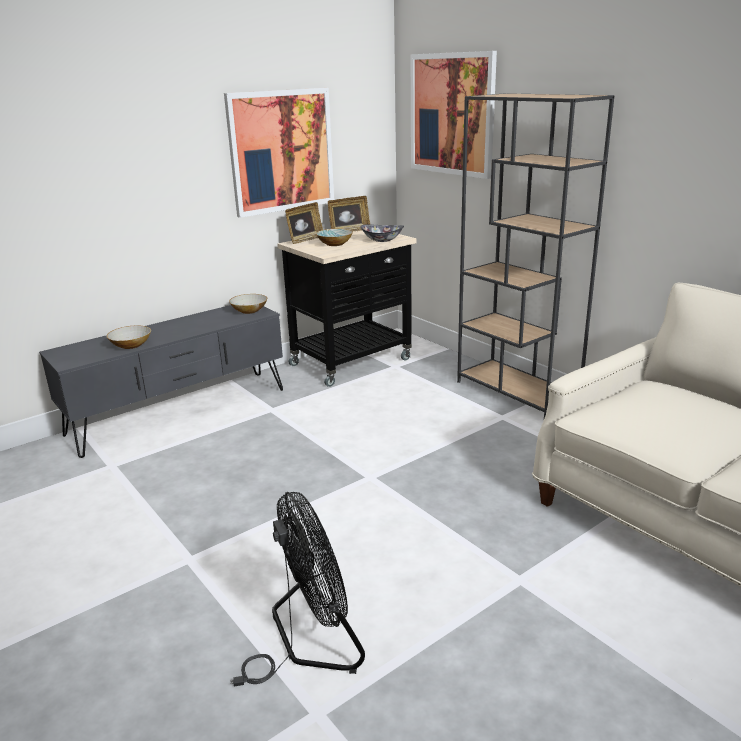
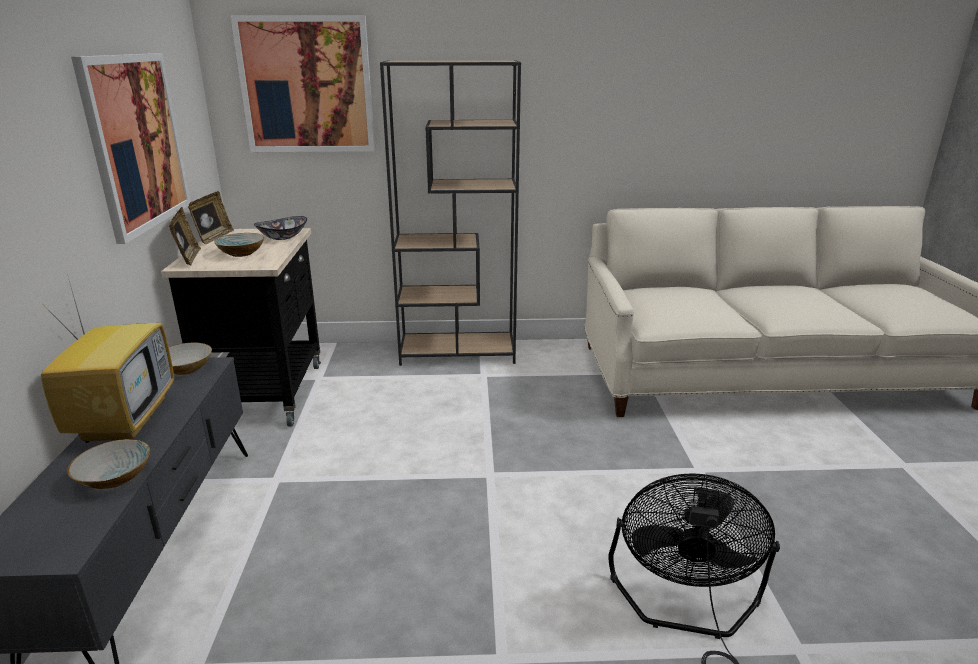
camera: 55 degrees left, 0 degrees up
none -> television [41,274,174,443]

